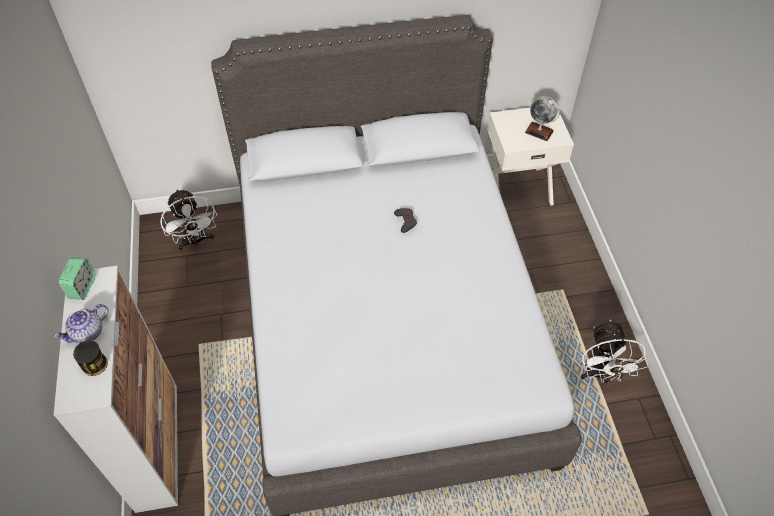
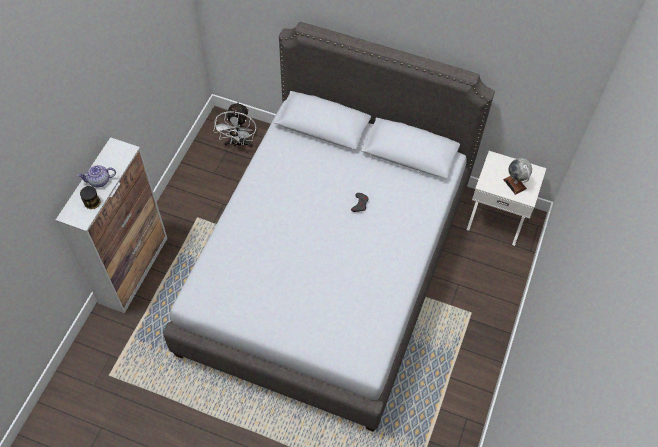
camera: 30 degrees right, 5 degrees up
alarm clock [59,257,95,300] -> none
white fan [580,319,648,383] -> none

